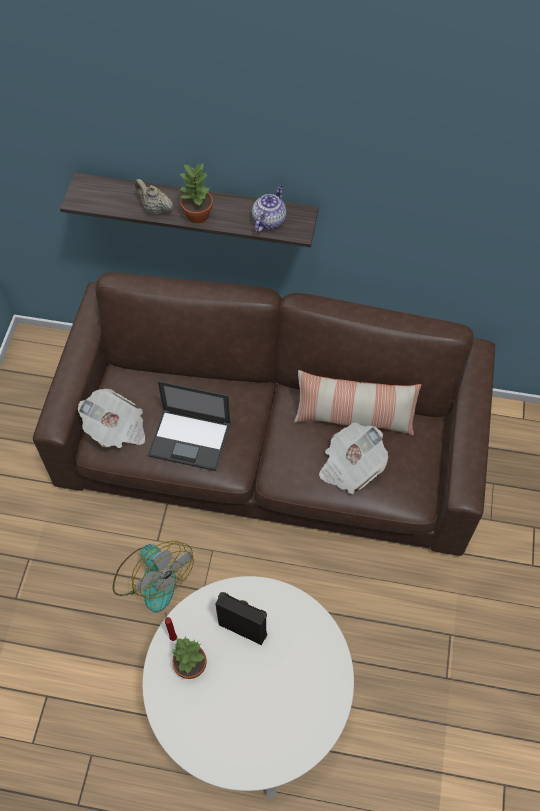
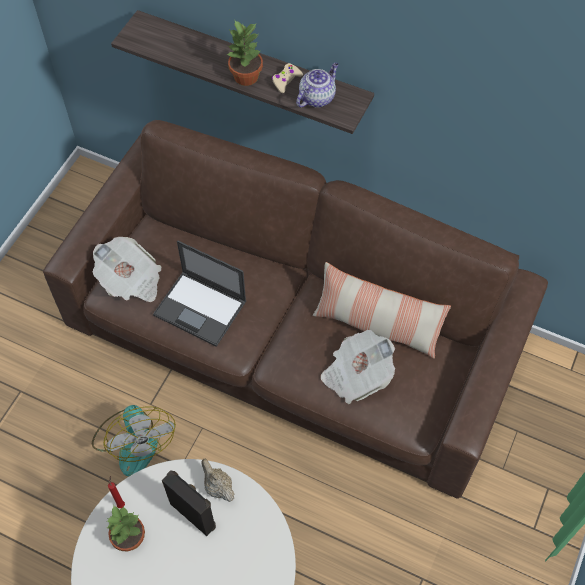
camera: 15 degrees right, 0 degrees up
beige teapot [135,179,173,215] -> beige teapot moved to [201,459,234,502]
none -> beige game controller [272,63,303,93]

